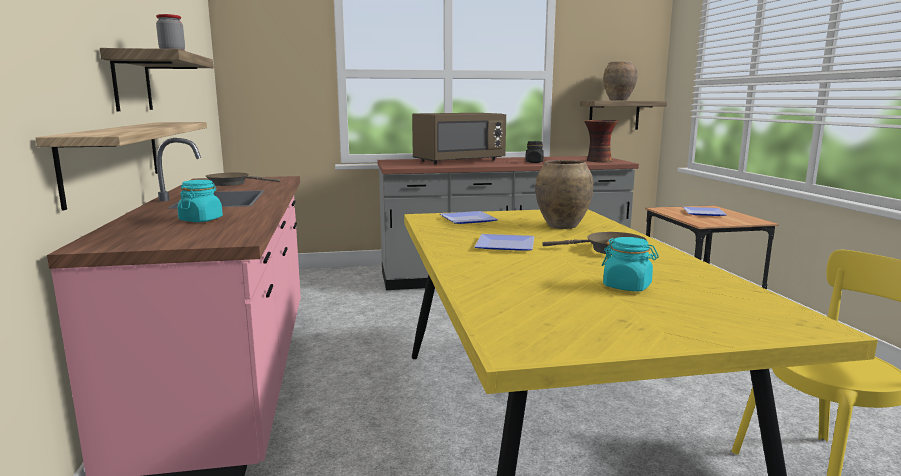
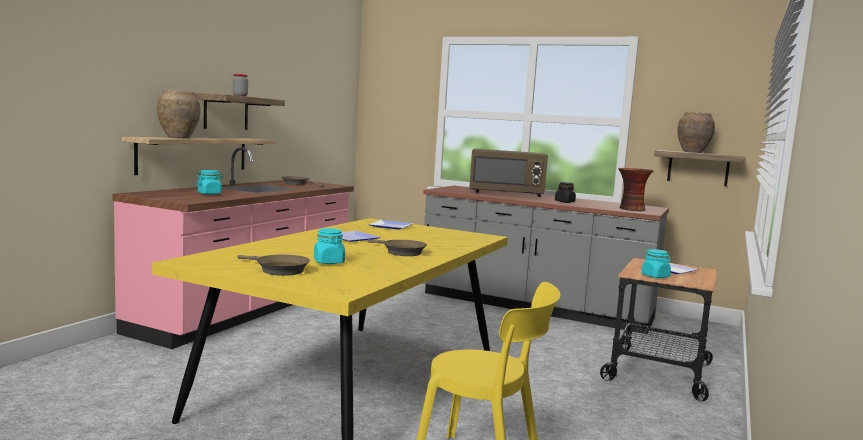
camera: 35 degrees right, 5 degrees down
brown vase [535,160,594,229] -> brown vase moved to [157,90,201,138]
none -> brown frying pan [237,254,310,276]
none -> turquoise jar [641,249,671,278]

